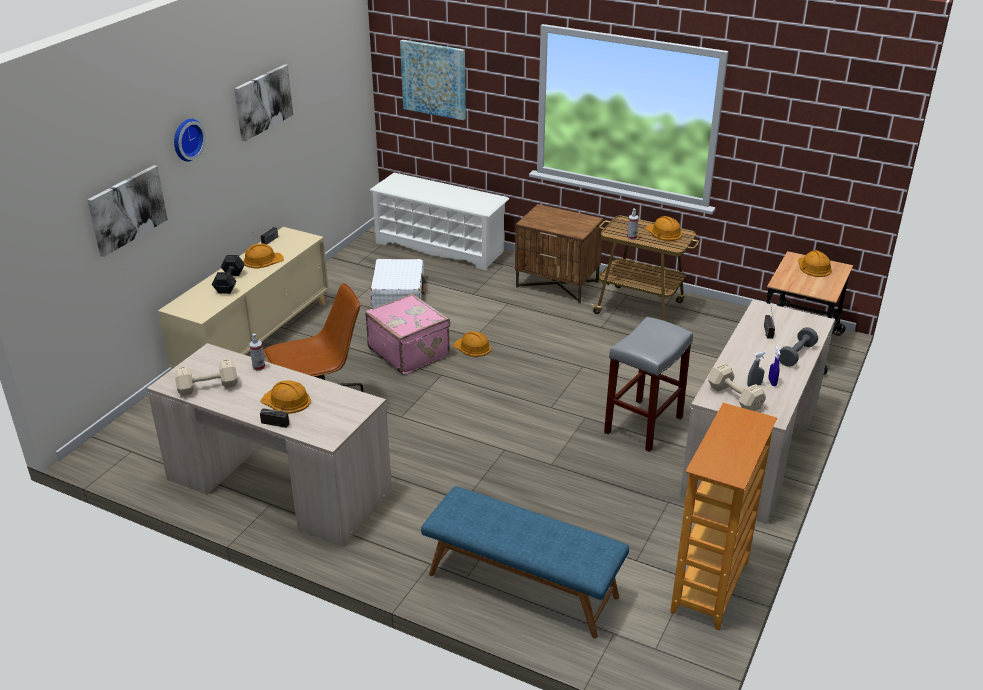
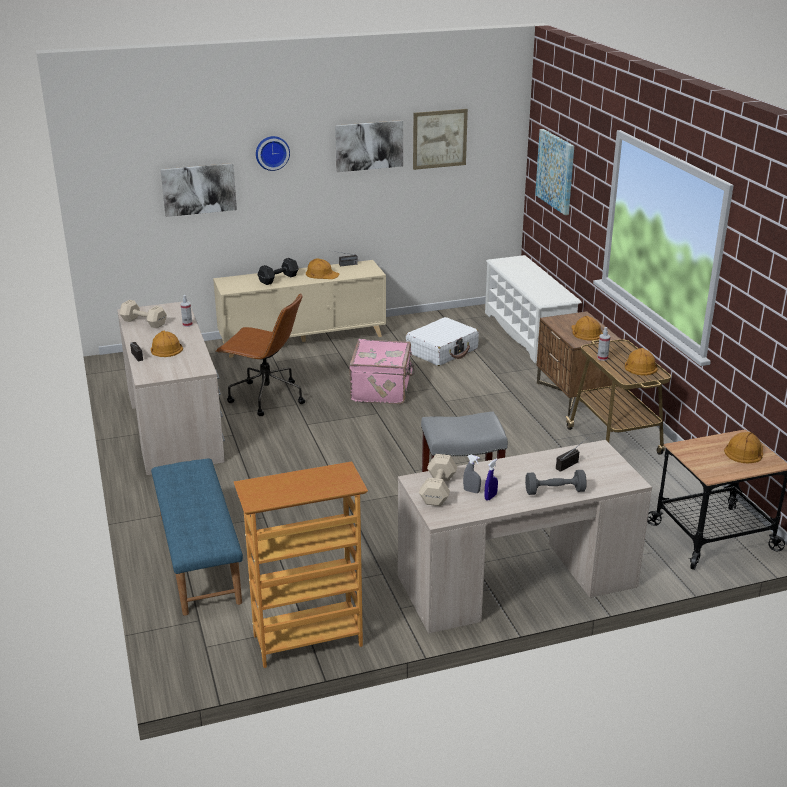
camera: 45 degrees right, 5 degrees down
orange hard hat [453,331,491,357] -> orange hard hat moved to [571,316,603,341]
none -> picture [413,109,468,170]

